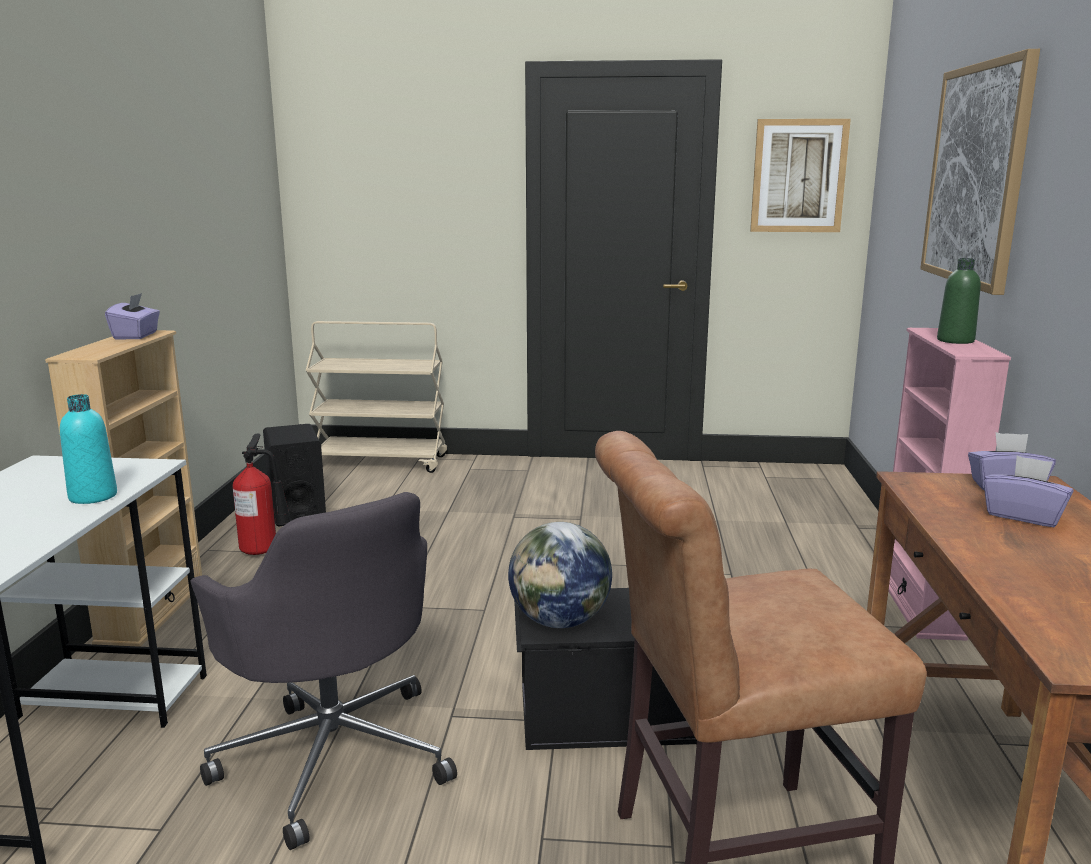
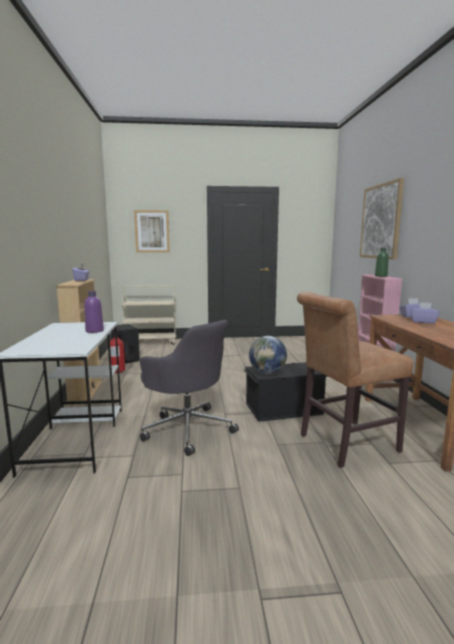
camera: 10 degrees left, 5 degrees down
turquoise bottle [60,394,117,504] -> purple bottle [84,291,104,333]
picture [750,119,851,232] -> picture moved to [134,210,170,252]

